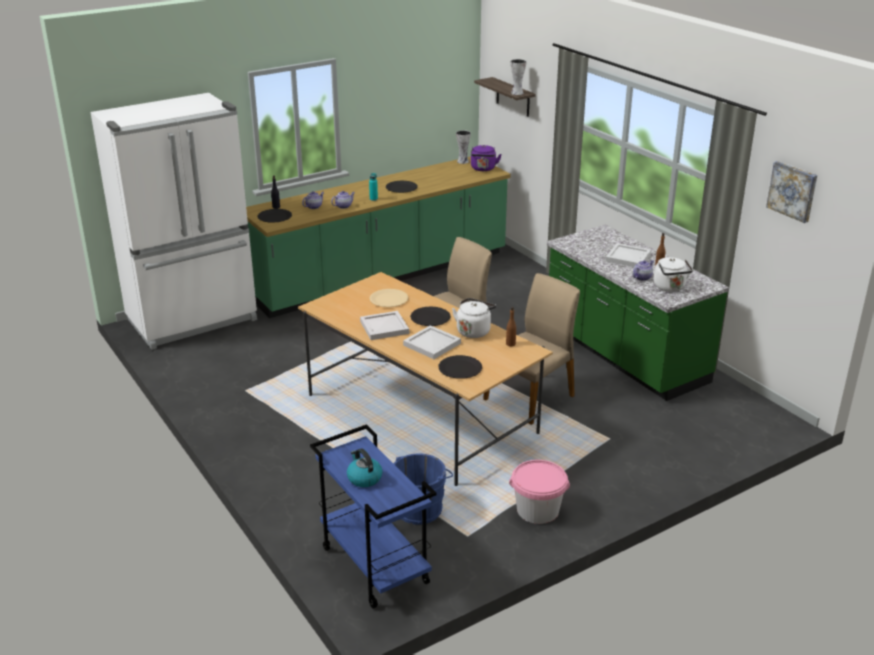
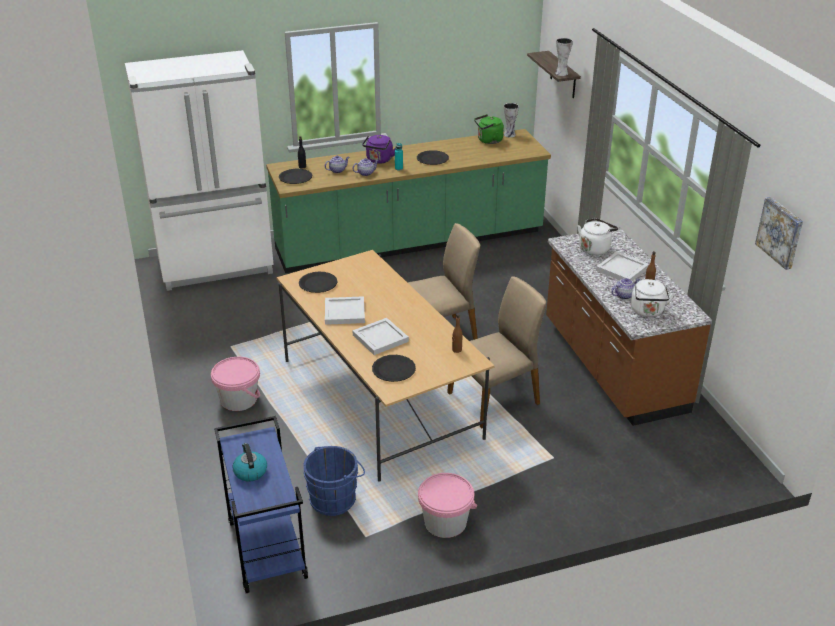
camera: 15 degrees right, 5 degrees up
beige plate [369,289,408,307] -> none
black plate [410,306,451,326] -> black plate moved to [299,272,338,293]
white kettle [452,298,496,338] -> white kettle moved to [578,218,618,255]
purple kettle [471,145,502,171] -> purple kettle moved to [362,135,396,164]
green counter [547,225,729,401] -> brown counter [546,227,712,426]
none -> pink bucket [211,357,260,411]
none -> green kettle [474,114,504,144]

